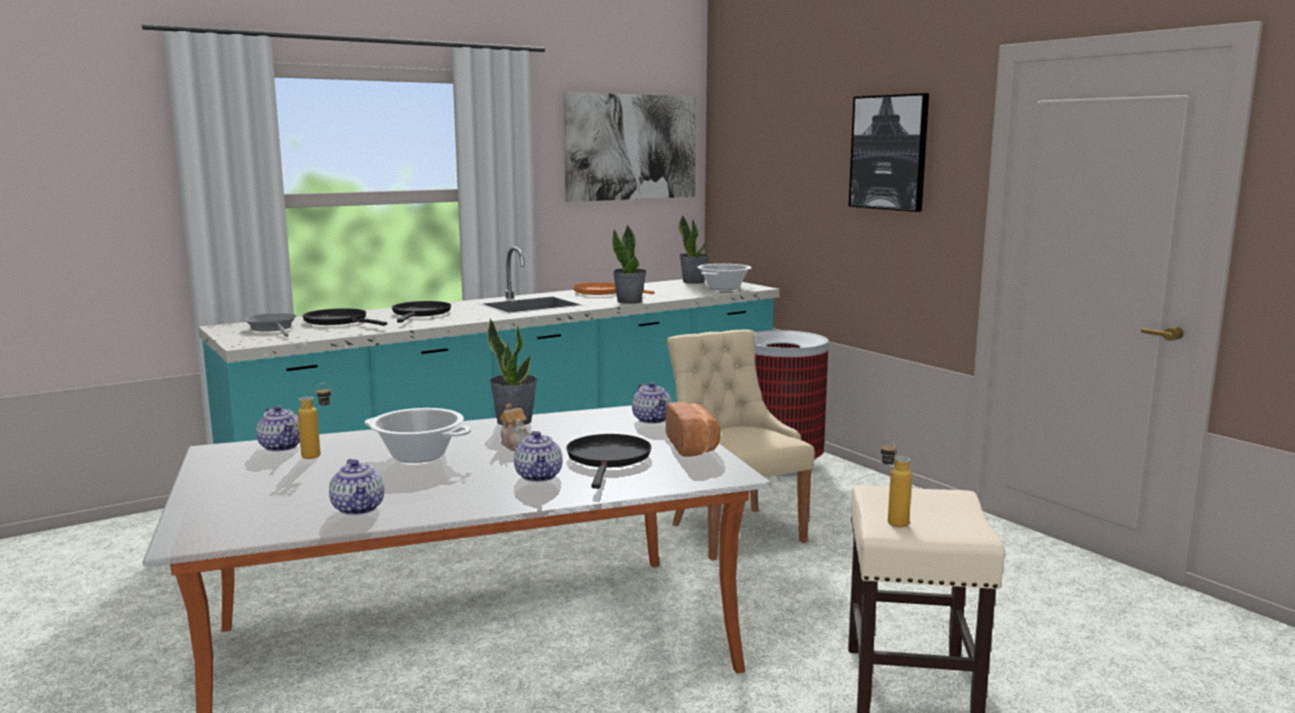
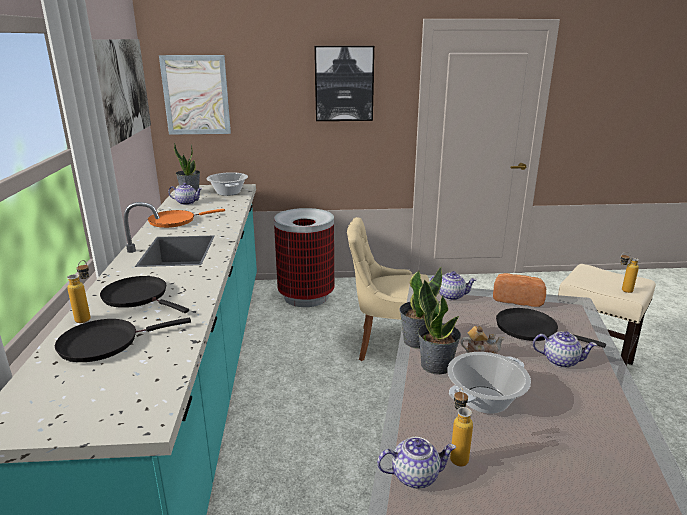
camera: 60 degrees left, 10 degrees up
grey frying pan [244,313,296,337] -> none
teapot [329,459,384,515] -> teapot moved to [168,183,202,205]
potted plant [612,225,647,304] -> potted plant moved to [418,279,461,375]
none -> bottle [67,260,91,323]
none -> picture [159,55,231,135]

